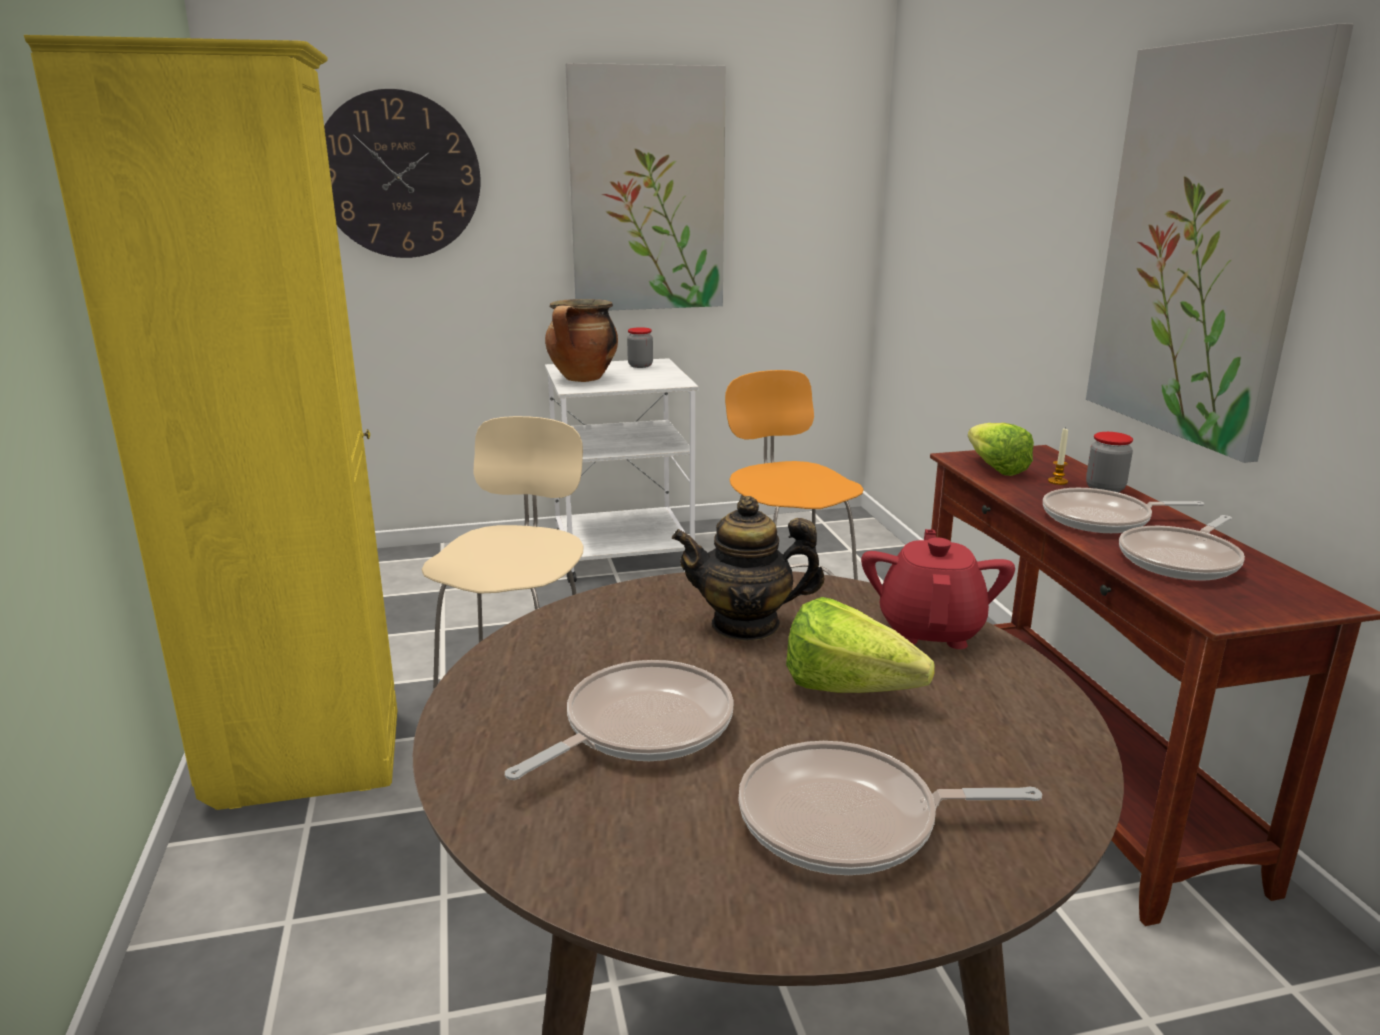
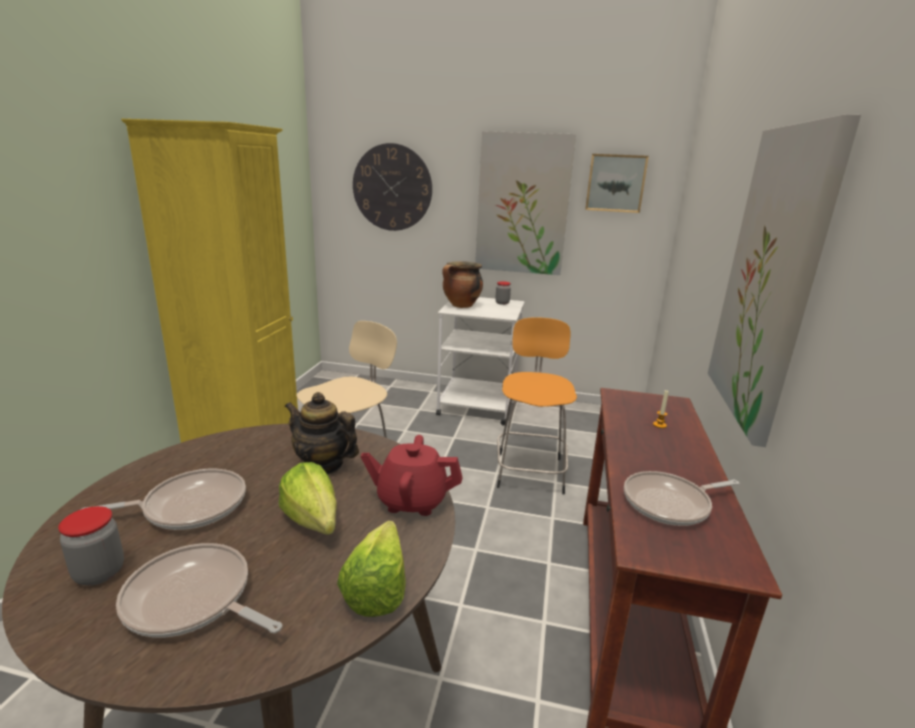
camera: 25 degrees right, 0 degrees up
red teapot [861,529,1015,649] -> red teapot turned 120 degrees counterclockwise [361,435,463,516]
lettuce [968,423,1034,476] -> lettuce moved to [337,521,406,617]
frying pan [1043,488,1205,533] -> none
jar [1086,432,1133,493] -> jar moved to [58,506,124,586]
none -> picture [585,154,649,213]

